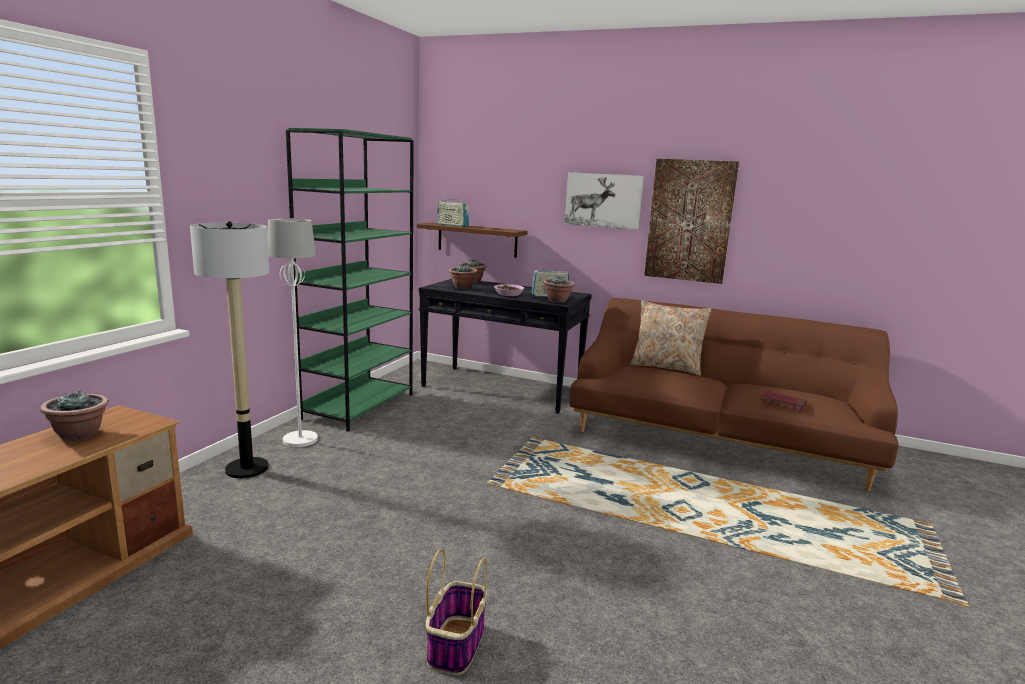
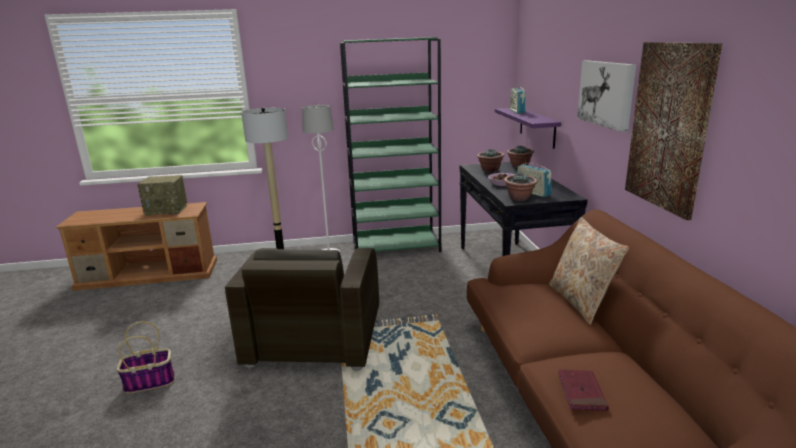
camera: 60 degrees right, 5 degrees up
potted plant [40,390,109,441] -> radio [137,175,187,216]
brown shelf [417,222,528,258] -> purple shelf [495,108,561,149]
none -> brown armchair [225,248,379,371]

